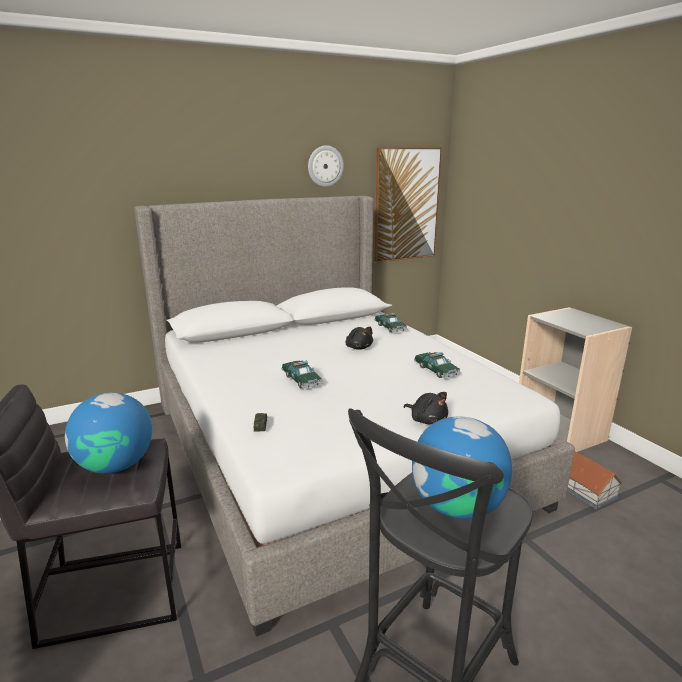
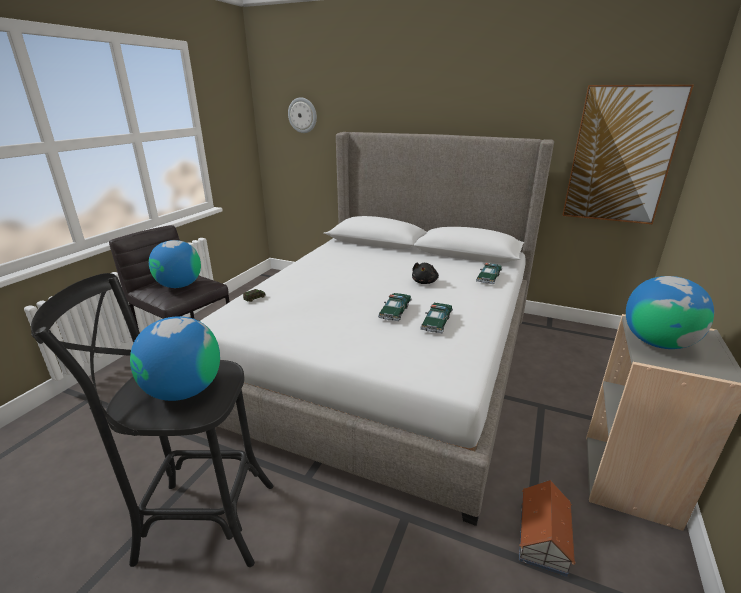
camera: 50 degrees right, 5 degrees up
toy car [281,360,323,389] -> toy car moved to [378,293,412,321]
wall clock [308,145,344,187] -> wall clock moved to [288,97,317,133]
black plush toy [404,392,448,424] -> none
none -> globe [626,276,714,349]

